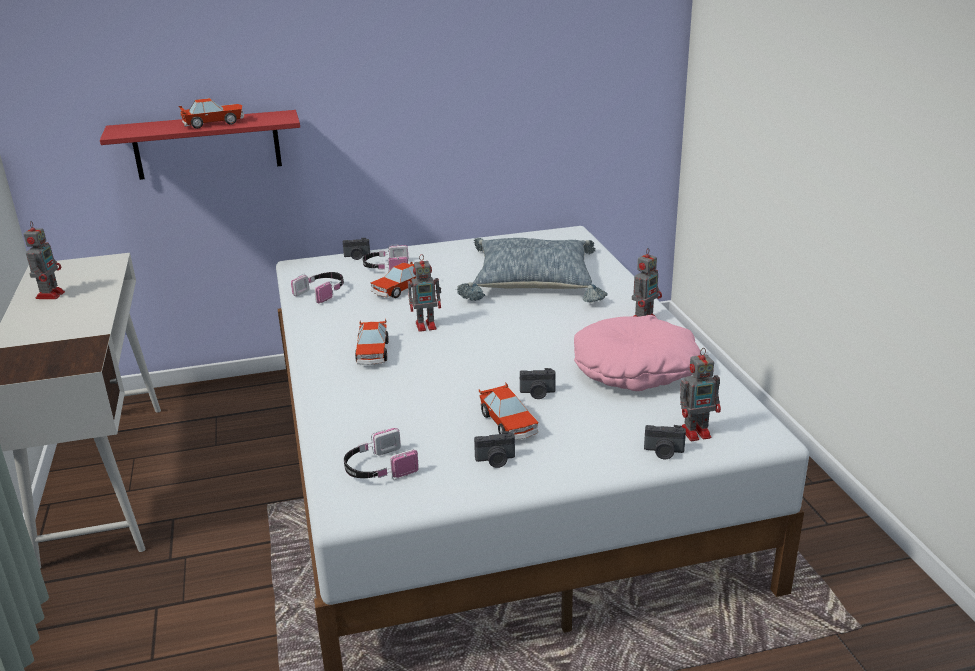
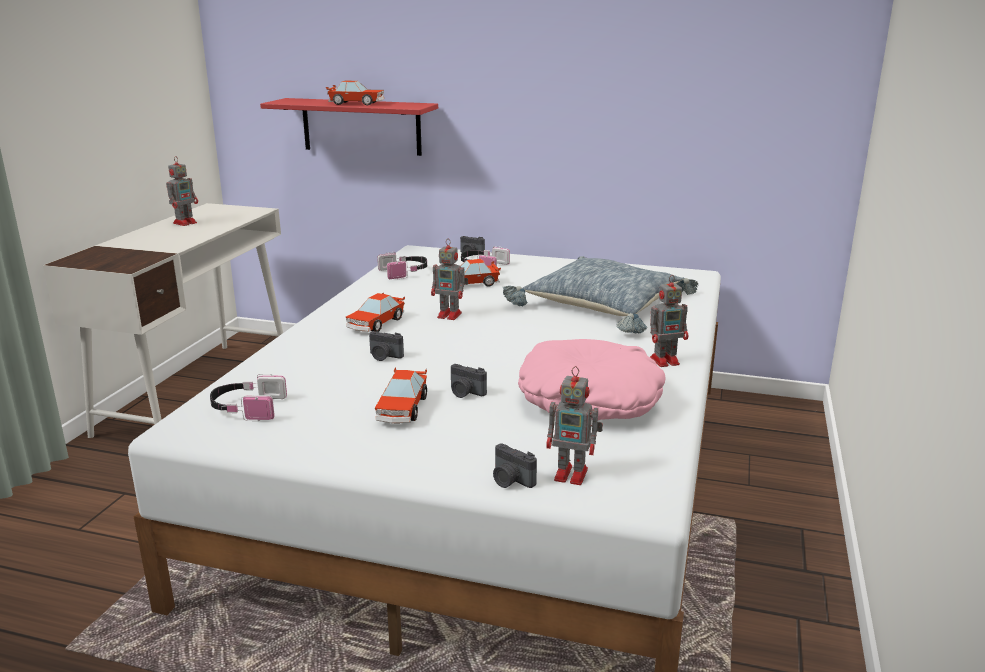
camera: 30 degrees right, 5 degrees down
camera [474,431,515,468] -> camera moved to [369,331,404,361]

